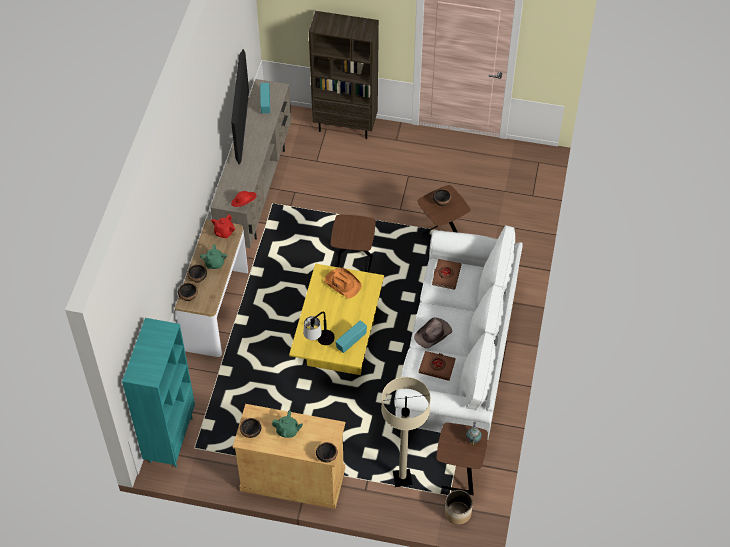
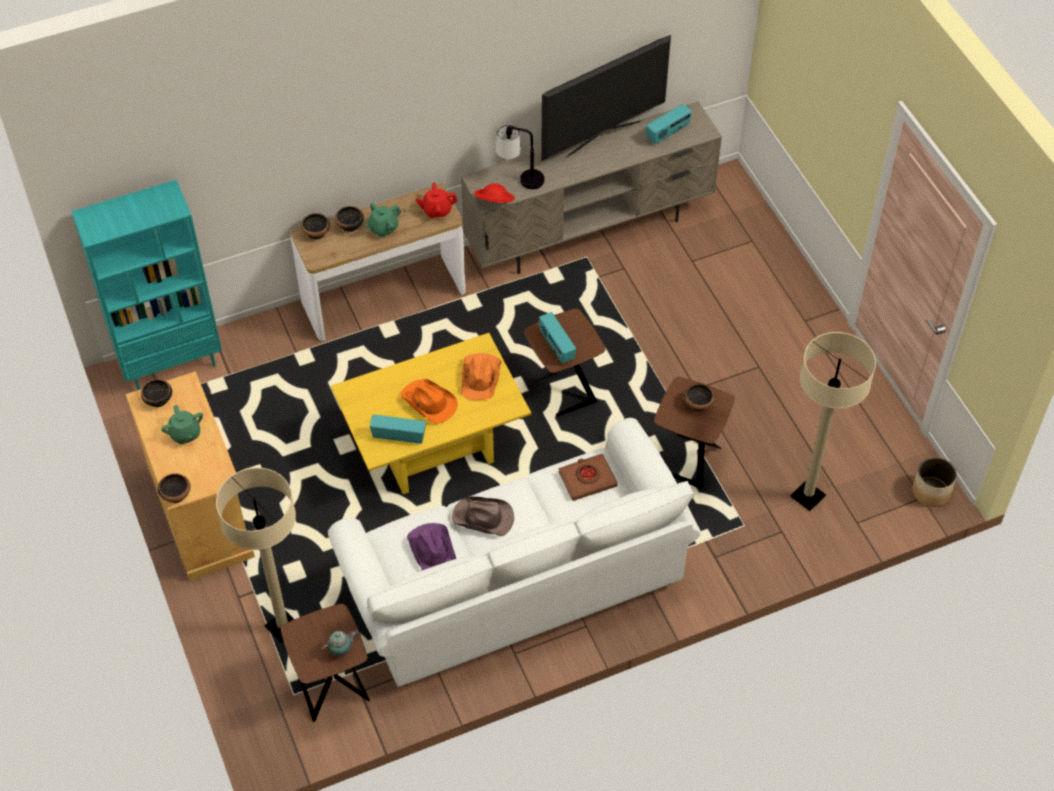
camera: 55 degrees right, 0 degrees up
table lamp [303,312,335,345] -> table lamp moved to [496,124,545,189]
brown bookcase [309,11,379,139] -> none
brown book [419,351,456,381] -> purple hat [407,523,456,570]
planter [444,490,473,525] -> planter moved to [912,457,957,507]
none -> orange hat [401,379,458,424]
none -> radio [539,312,576,363]
none -> beige floor lamp [791,332,876,511]

